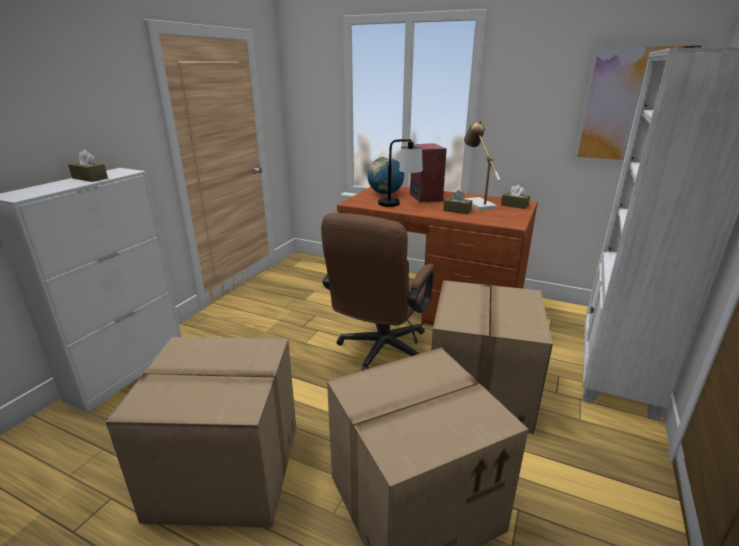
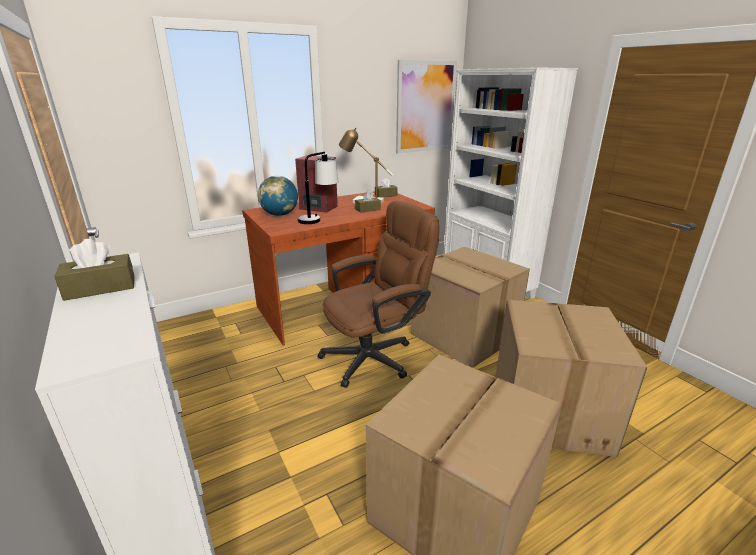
camera: 55 degrees left, 0 degrees up
brown office chair [321,213,434,371] -> brown office chair turned 90 degrees counterclockwise [317,200,440,388]

